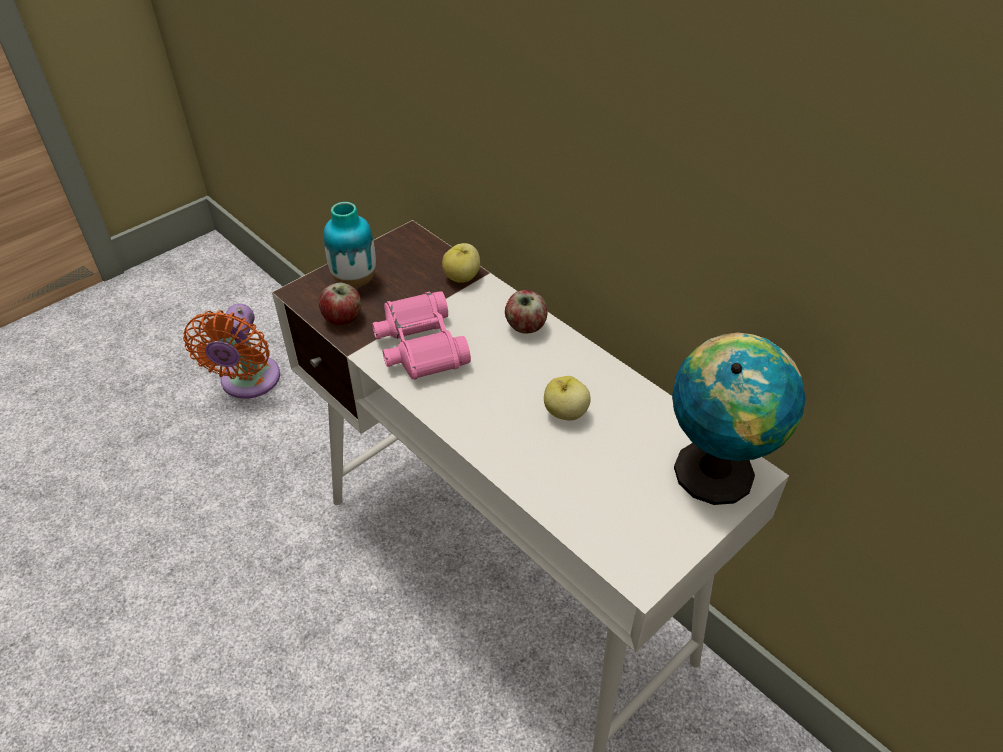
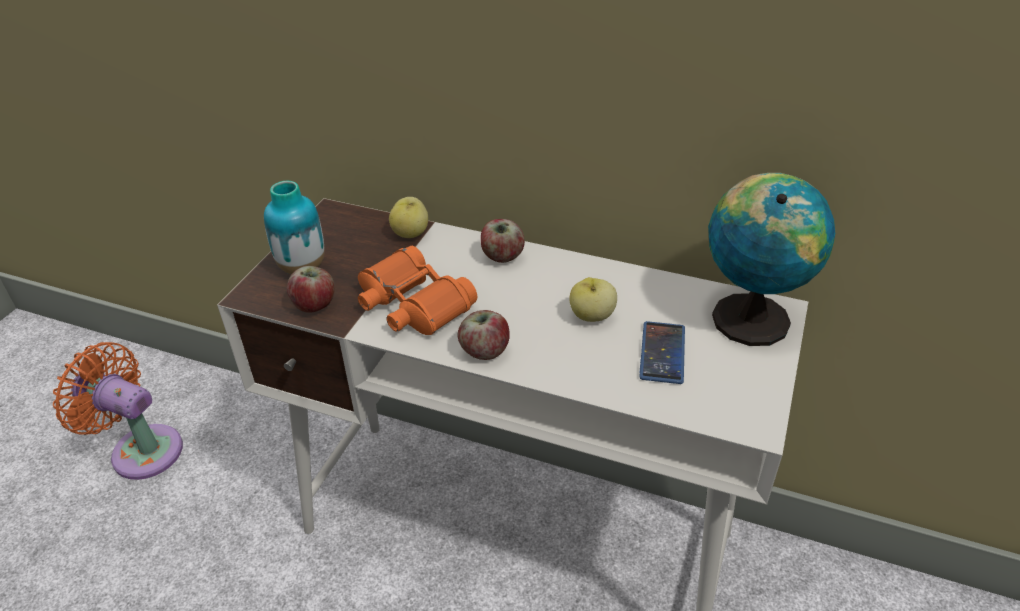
camera: 25 degrees left, 5 degrees down
orange fan [183,304,280,399] -> orange fan turned 135 degrees clockwise [53,342,183,480]
pink binoculars [372,291,471,380] -> orange binoculars [358,246,477,335]
none -> apple [458,310,510,360]
none -> phone [639,321,685,384]

